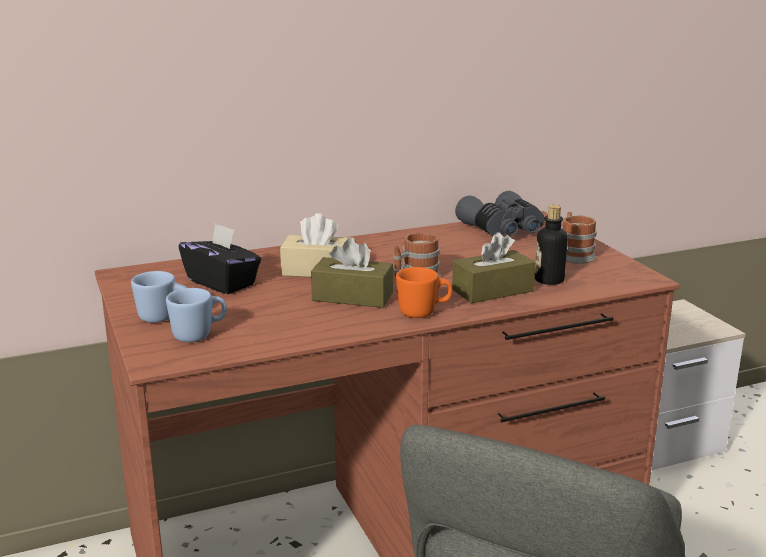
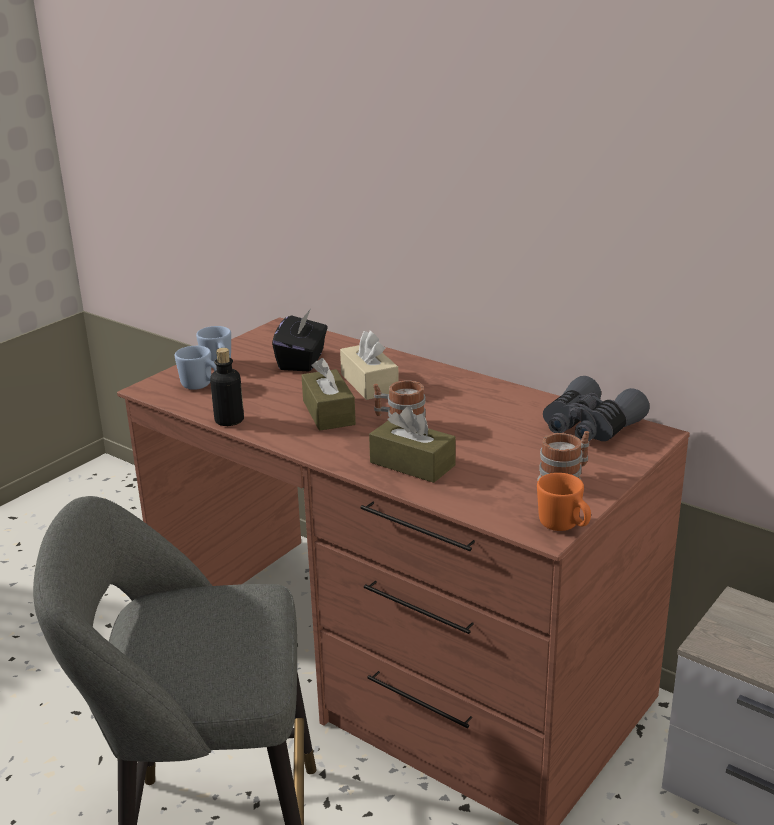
camera: 60 degrees right, 5 degrees up
orange mug [396,267,453,318] -> orange mug moved to [537,473,591,531]
bottle [535,205,568,285] -> bottle moved to [210,348,244,426]

